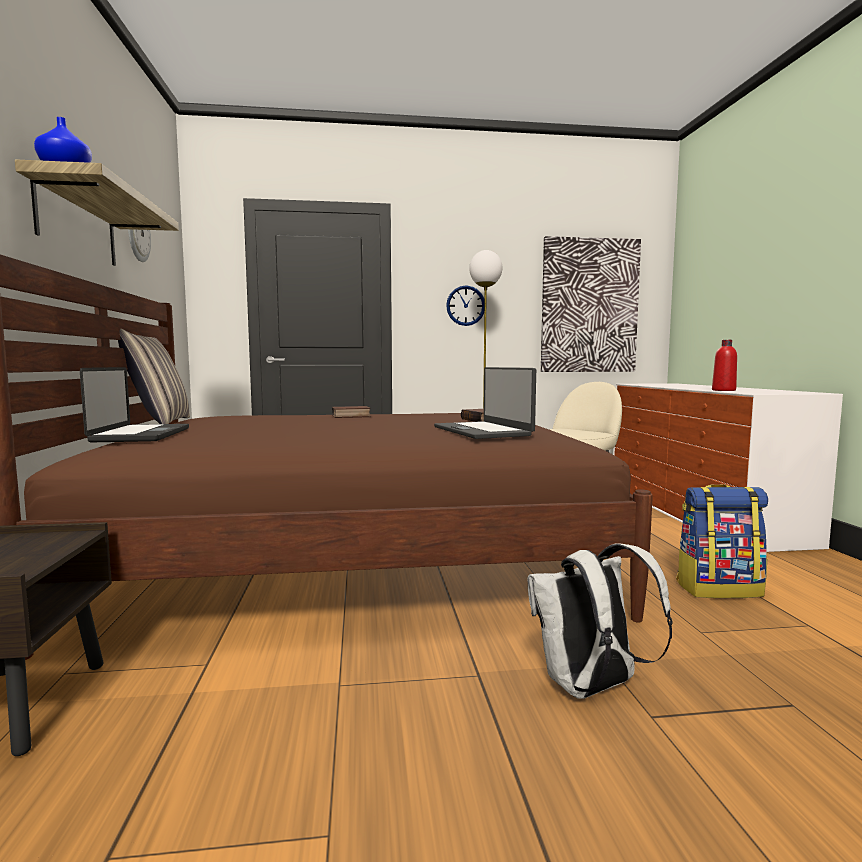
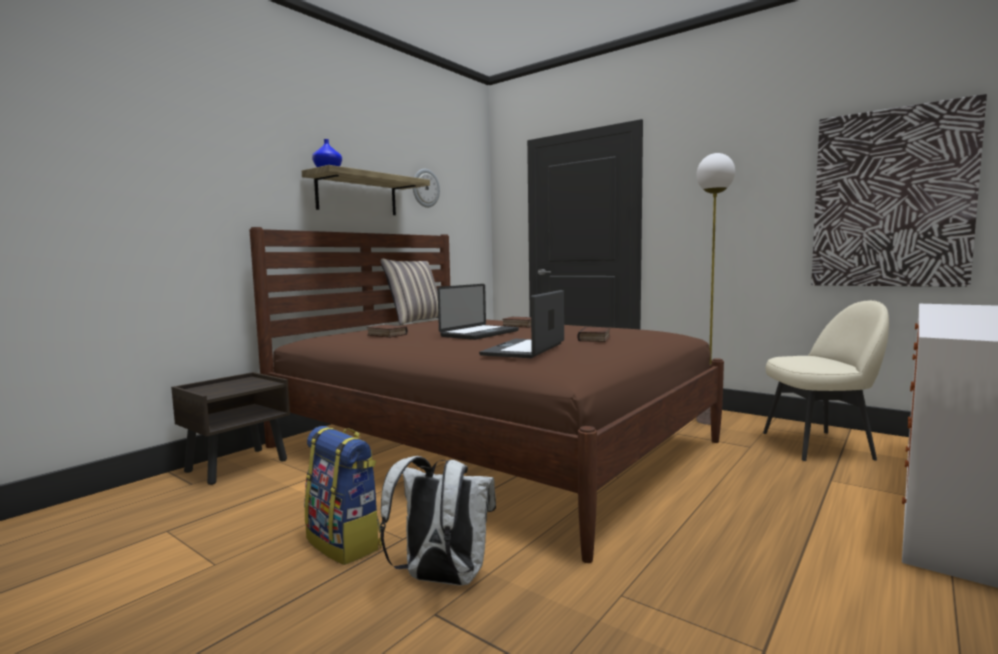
camera: 45 degrees right, 0 degrees up
laptop [80,367,189,442] -> laptop moved to [437,284,519,340]
wall clock [446,285,485,326] -> none
backpack [676,484,768,598] -> backpack moved to [304,426,382,565]
red bottle [712,340,737,391] -> none
none -> book [367,325,408,338]

